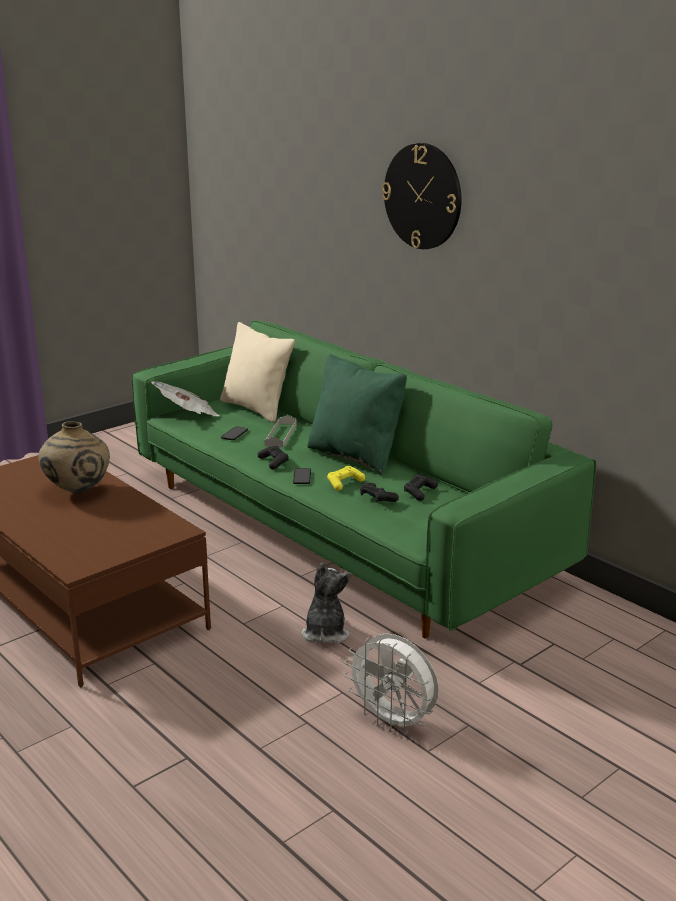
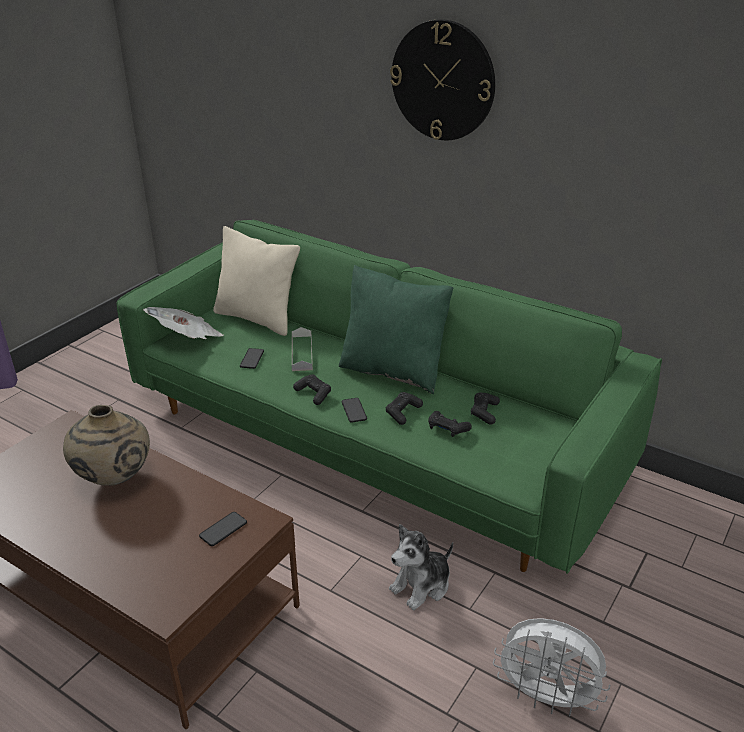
camera: 15 degrees left, 10 degrees up
plush toy [302,562,351,644] -> plush toy turned 120 degrees counterclockwise [389,524,453,610]
yellow game controller [327,466,365,491] -> black game controller [386,392,423,425]
none -> phone [199,512,247,546]

